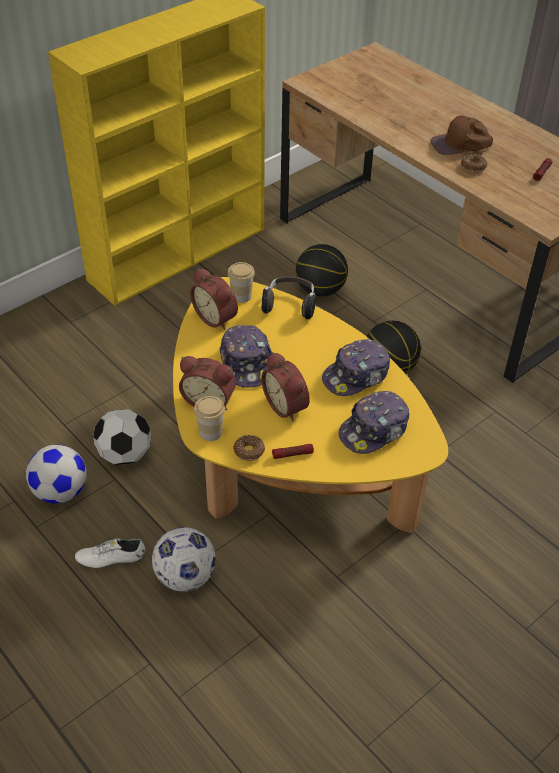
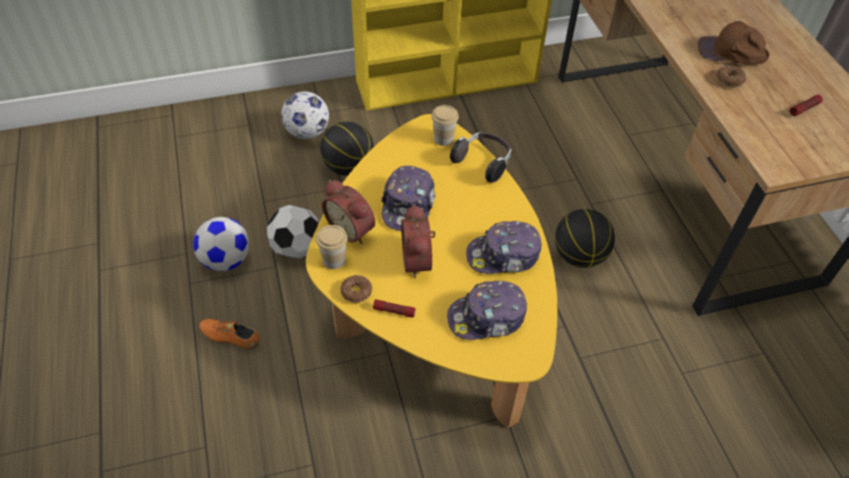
camera: 25 degrees right, 5 degrees up
white shoe [75,538,145,568] -> orange shoe [200,319,260,349]
football [152,527,216,592] -> football moved to [281,91,329,139]
alarm clock [190,268,238,330] -> none
basketball [296,244,348,297] -> basketball moved to [320,122,374,176]

